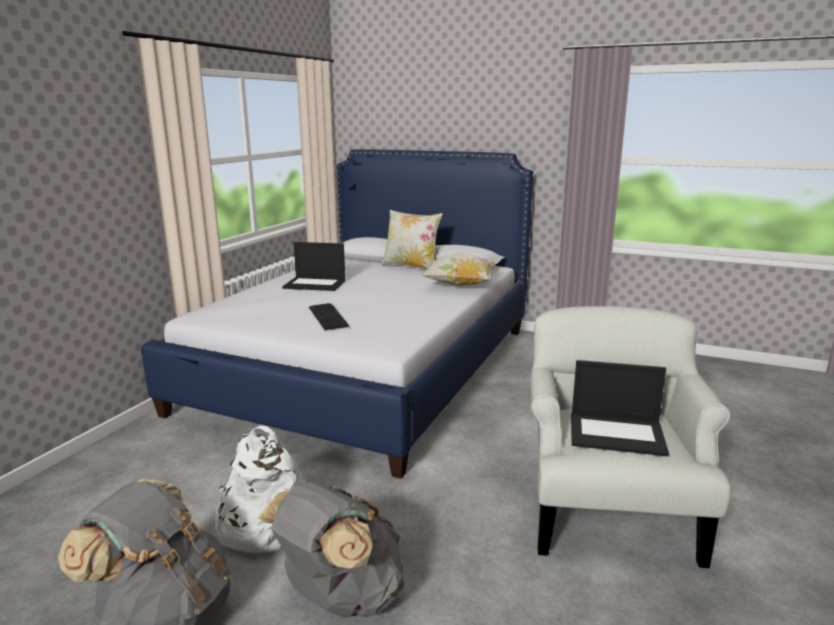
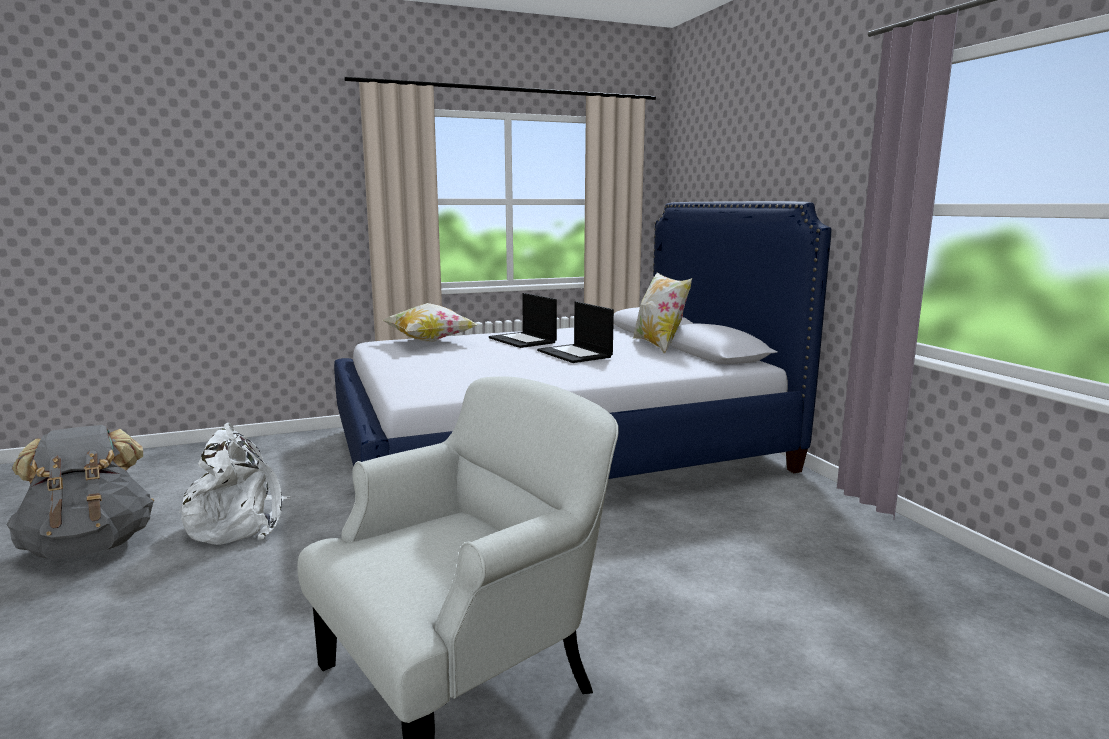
camera: 45 degrees right, 5 degrees down
grey backpack [258,482,405,618] -> none
keyboard [309,303,349,330] -> none
pillow [422,252,497,286] -> pillow moved to [383,303,479,342]
laptop [571,360,669,456] -> laptop moved to [537,301,614,363]

